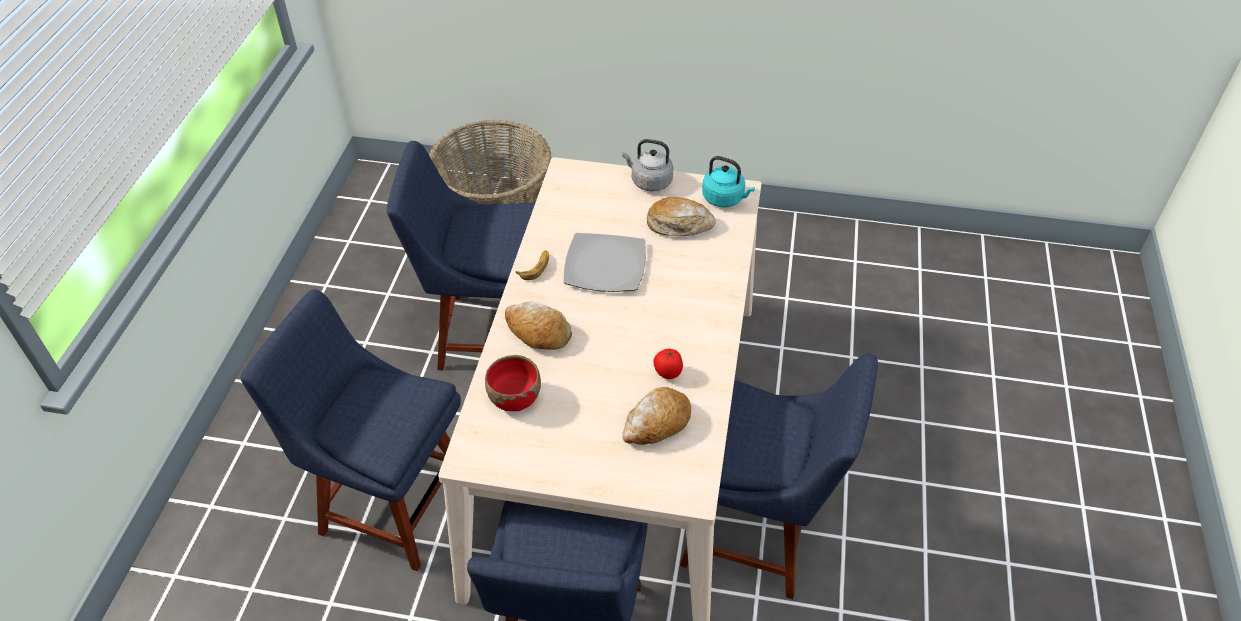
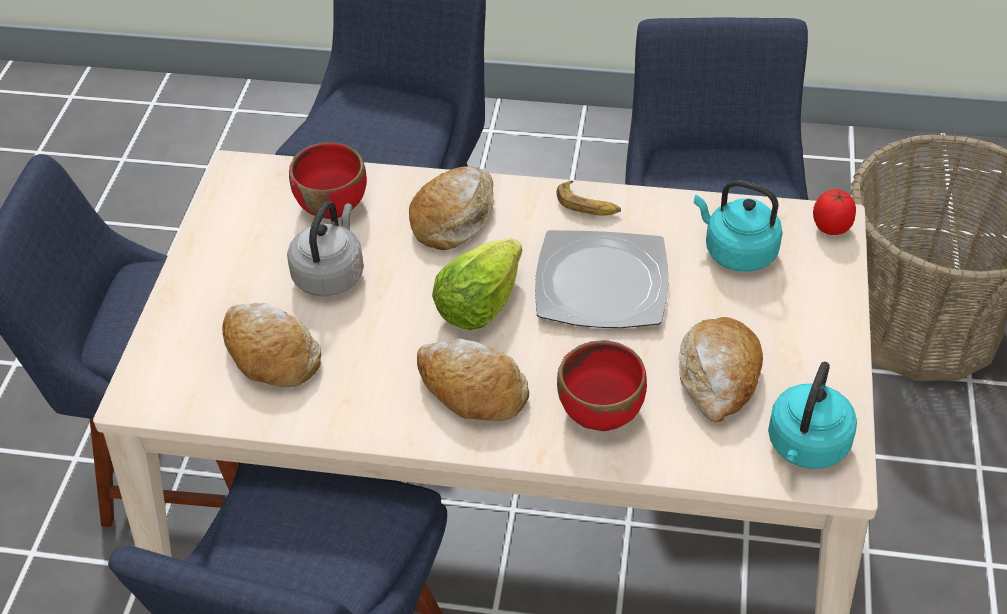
camera: 90 degrees right, 0 degrees up
grey kettle [622,139,673,191] -> grey kettle moved to [287,201,364,297]
tomato [653,349,683,379] -> tomato moved to [813,189,856,235]
none -> bread [417,338,529,421]
none -> lettuce [432,238,522,330]
none -> red bowl [557,340,647,431]
none -> turquoise kettle [694,180,783,272]

